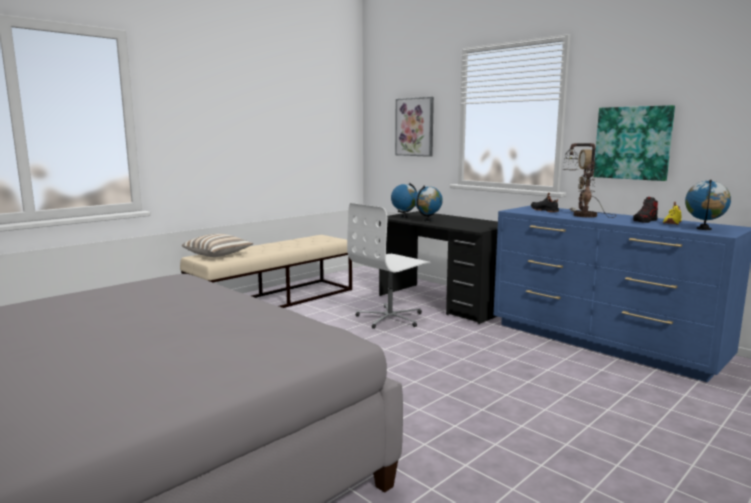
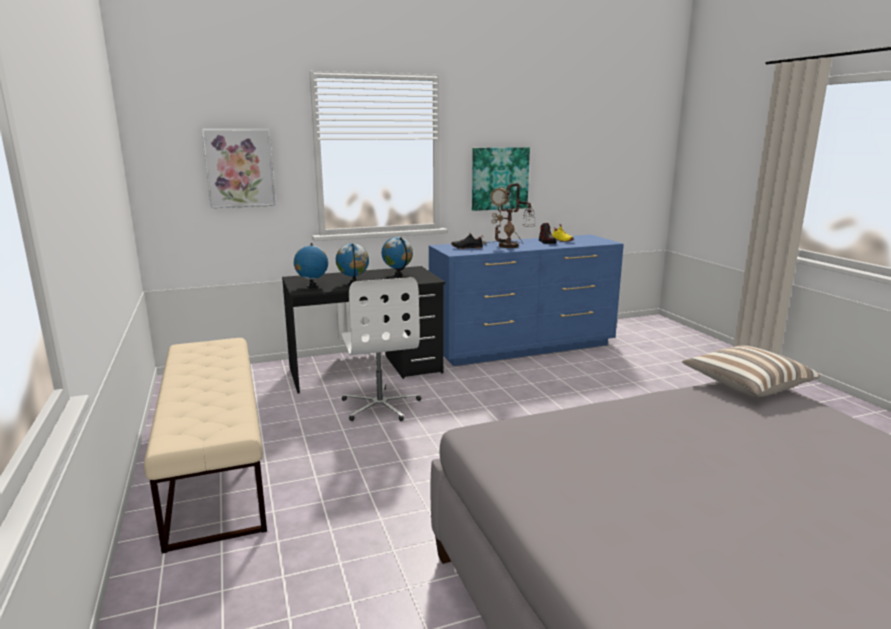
camera: 65 degrees left, 5 degrees up
pillow [182,234,253,257] -> pillow moved to [682,346,820,397]
globe [685,180,731,230] -> globe moved to [382,237,413,277]

